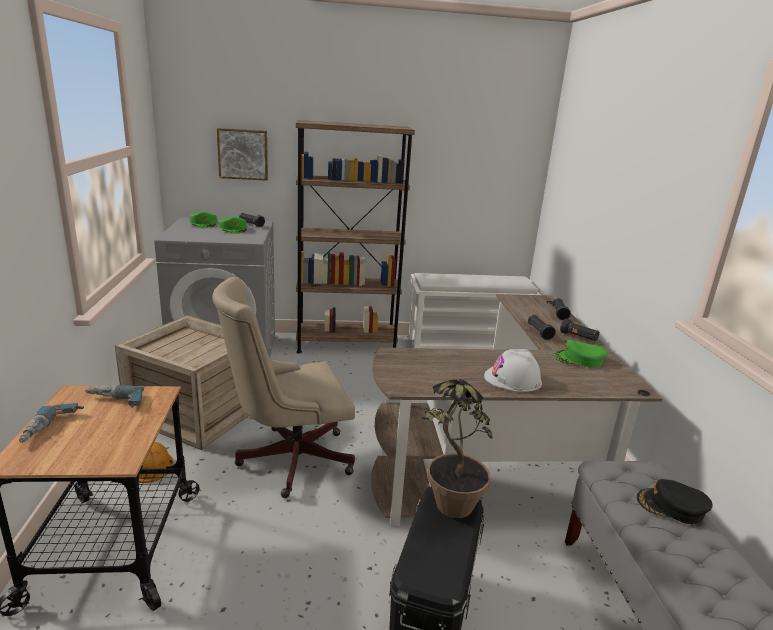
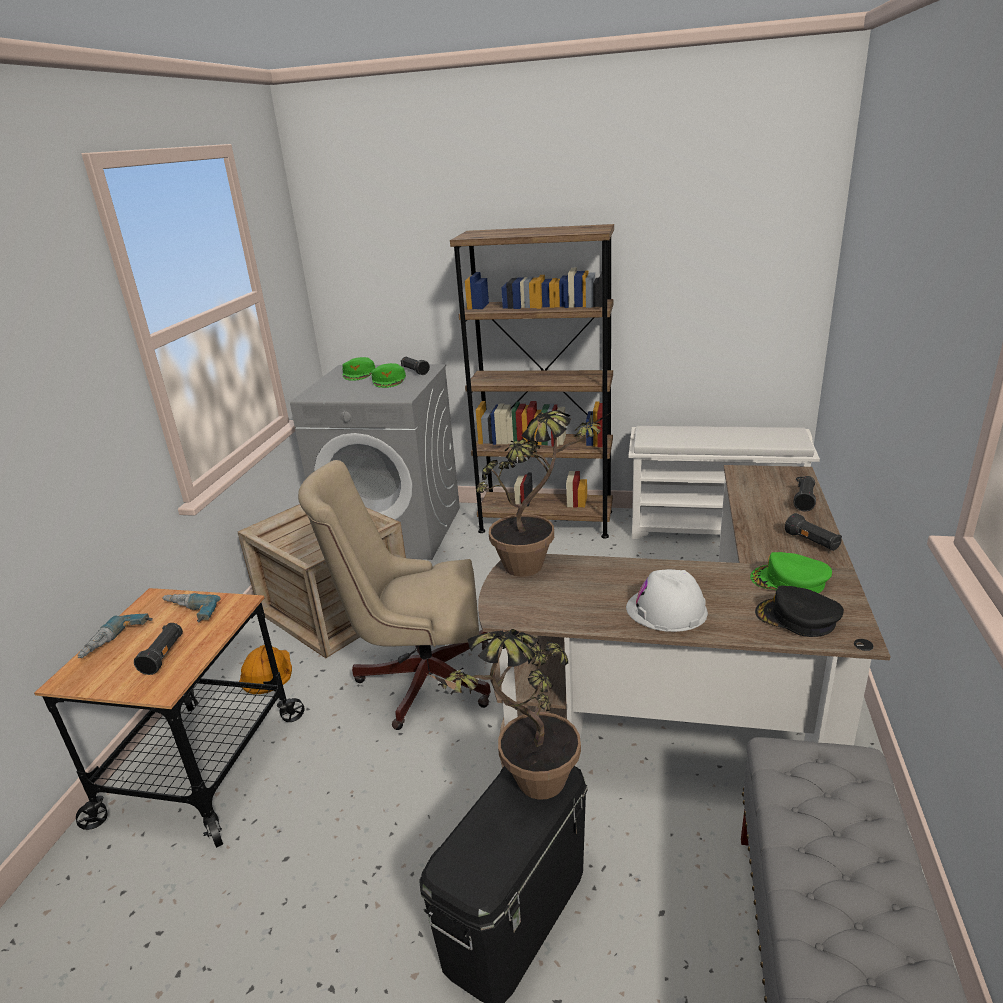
camera: 20 degrees right, 5 degrees up
picture [217,128,268,181] -> none
black flashlight [528,315,556,340] -> black flashlight moved to [134,623,183,675]
black cap [637,479,713,524] -> black cap moved to [755,586,844,637]
none -> potted plant [475,410,610,577]

